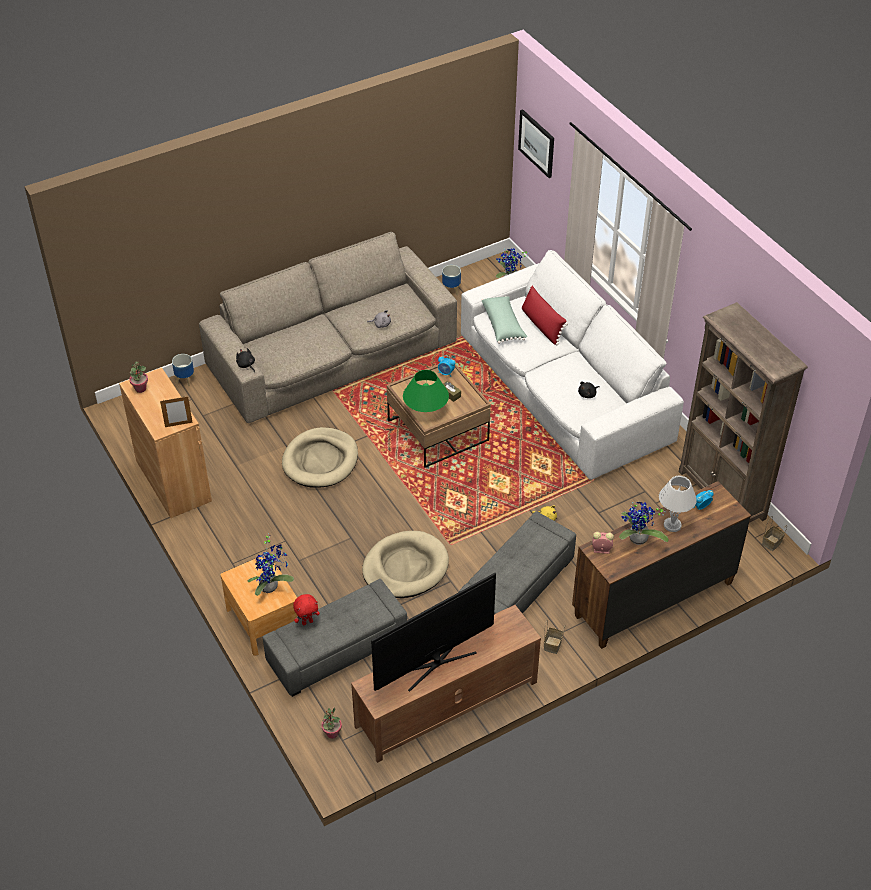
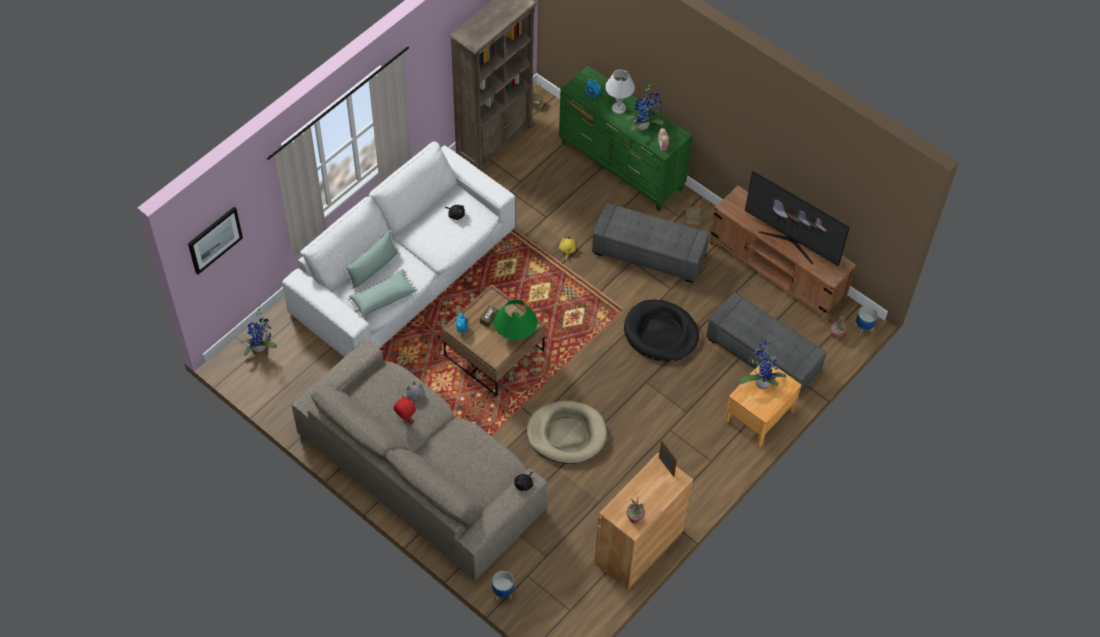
camera: 110 degrees left, 10 degrees up
red plush toy [293,594,320,625] -> red plush toy moved to [394,396,416,424]
beige dog bed [362,531,449,598] -> black dog bed [624,300,699,362]
planter [442,265,461,295] -> planter moved to [855,305,878,336]
red pillow [522,285,568,345] -> green pillow [343,230,398,289]
brown dresser [572,481,751,649] -> green dresser [559,66,693,211]

